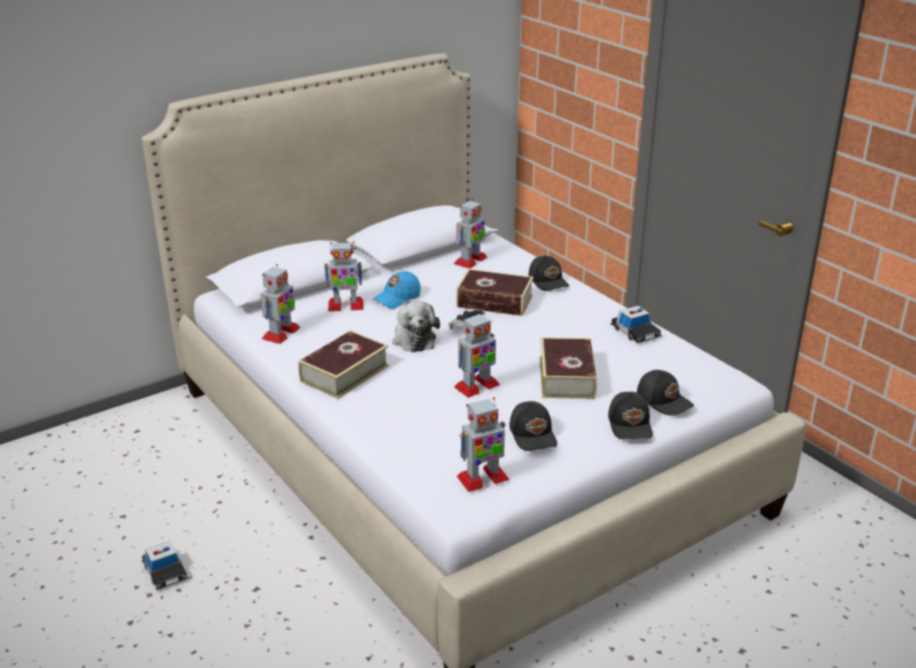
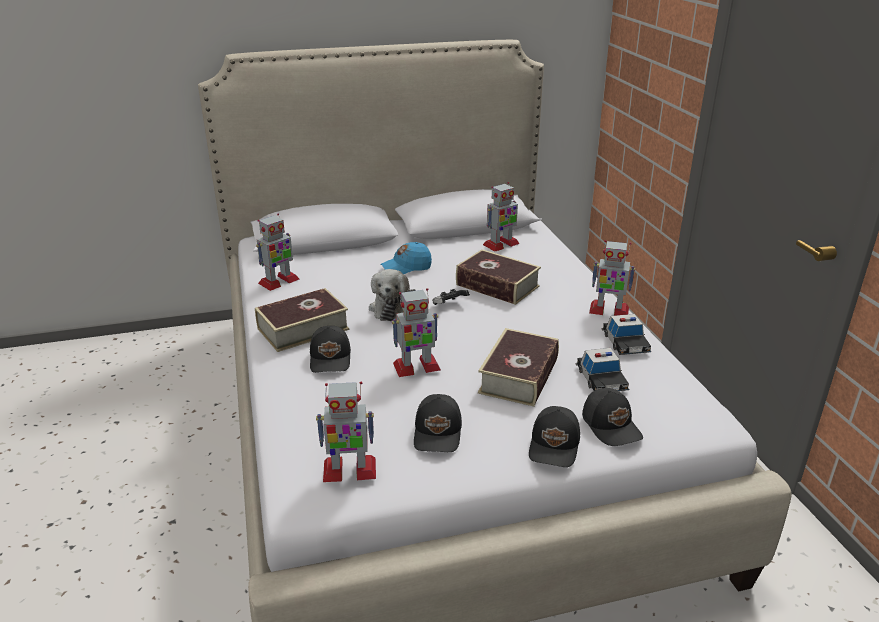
camera: 20 degrees right, 0 degrees up
toy car [142,541,189,590] -> toy car moved to [575,348,629,391]
toy robot [324,241,364,311] -> toy robot moved to [589,240,635,316]
black cap [528,255,569,291] -> black cap moved to [310,326,351,373]

